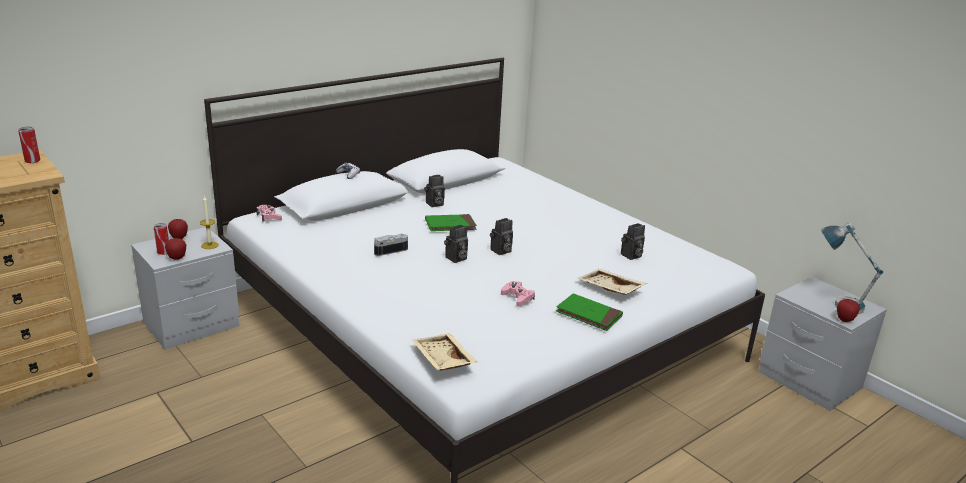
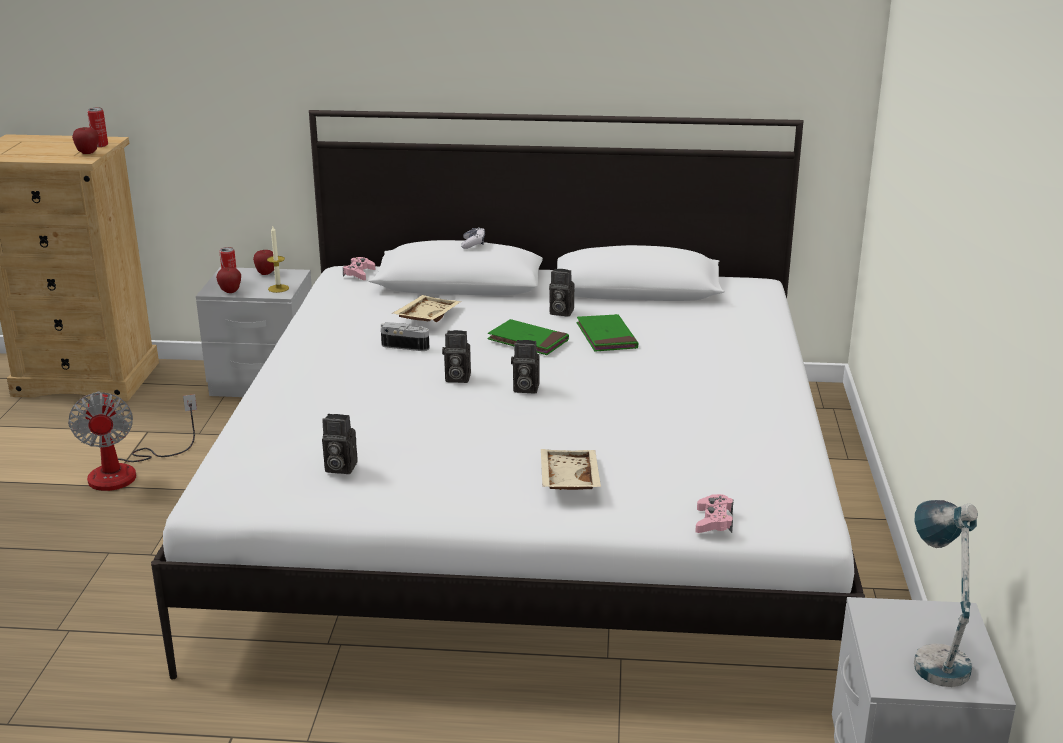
camera: 45 degrees right, 0 degrees up
beige tray [411,333,477,370] -> beige tray moved to [392,295,461,322]
pink game controller [501,281,535,307] -> pink game controller moved to [695,494,733,533]
green book [556,293,623,331] -> green book moved to [576,314,638,352]
camera [621,223,645,260] -> camera moved to [322,414,358,474]
apple [837,299,860,322] -> apple moved to [72,127,99,154]
none -> fan [68,391,197,491]

